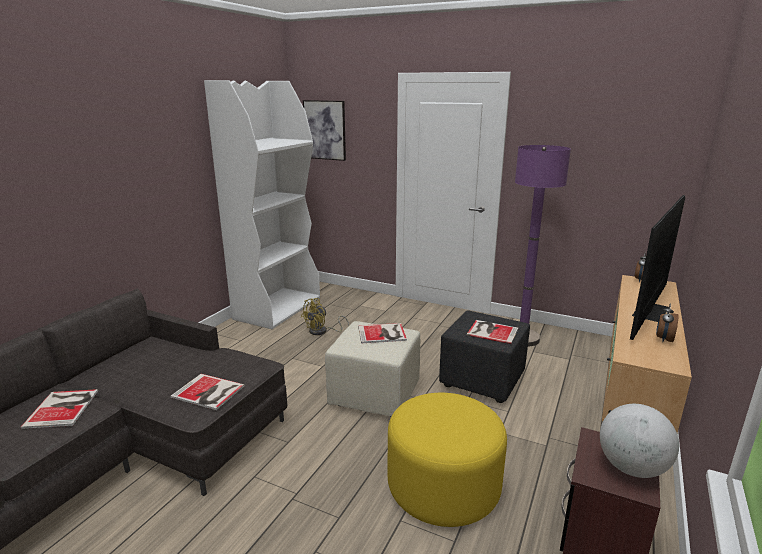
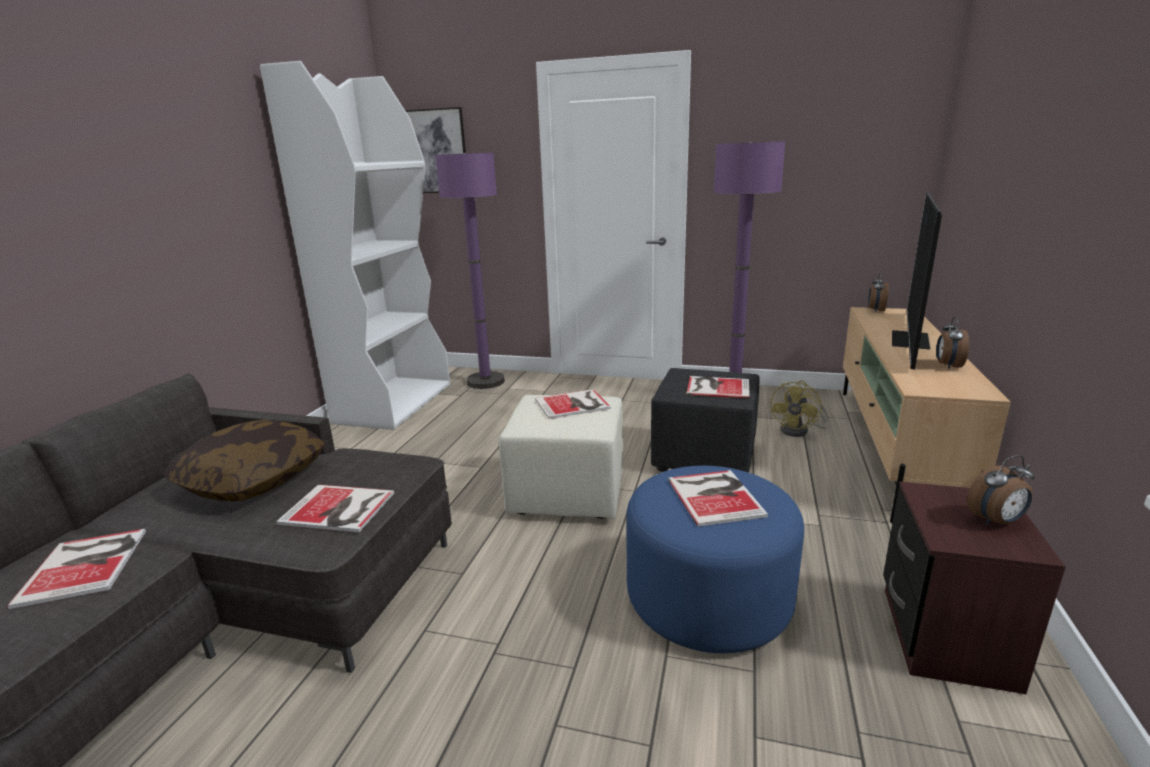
camera: 10 degrees left, 0 degrees up
yellow fan [301,298,349,335] -> yellow fan moved to [770,380,828,437]
yellow ottoman [388,393,507,527] -> blue ottoman [626,466,804,653]
globe [600,404,679,478] -> alarm clock [967,455,1035,526]
none -> pillow [163,420,325,501]
none -> purple floor lamp [436,153,505,389]
none -> book [668,470,768,527]

